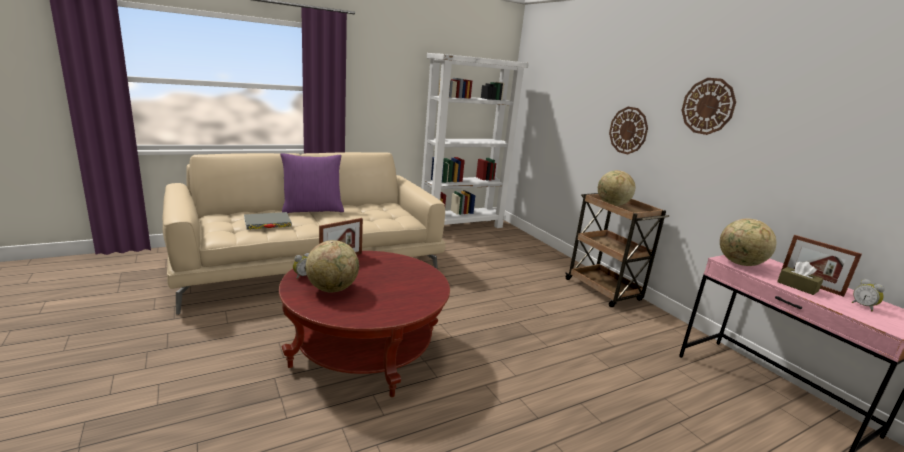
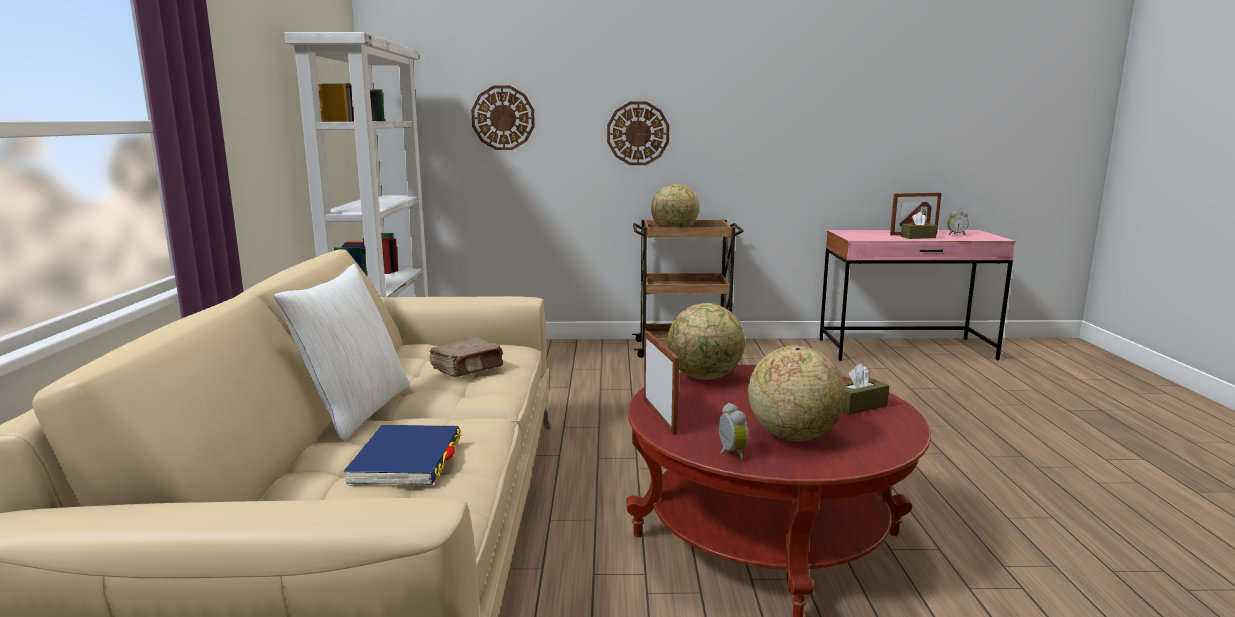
camera: 60 degrees left, 5 degrees down
grey book [244,212,292,230] -> blue book [343,425,461,486]
purple pillow [280,153,344,213] -> white pillow [274,264,410,442]
wall clock [682,78,736,135] -> wall clock moved to [471,86,535,150]
globe [720,218,776,266] -> globe moved to [667,303,745,380]
none -> brown book [429,337,503,377]
none -> brown tissue box [842,363,889,415]

